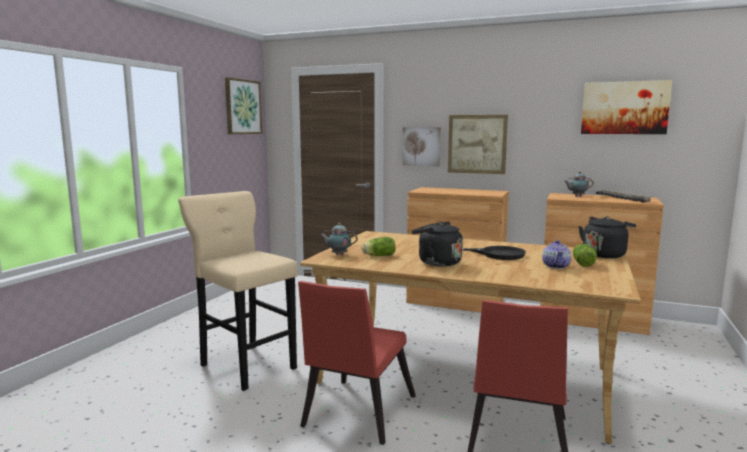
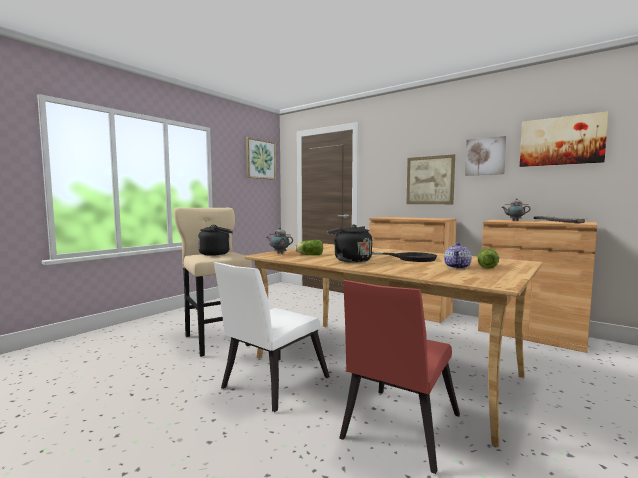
camera: 15 degrees right, 5 degrees down
red chair [298,281,416,445] -> white chair [214,262,330,412]
picture [402,127,441,166] -> picture moved to [465,136,506,176]
black kettle [578,216,636,258] -> black kettle moved to [198,225,233,256]

